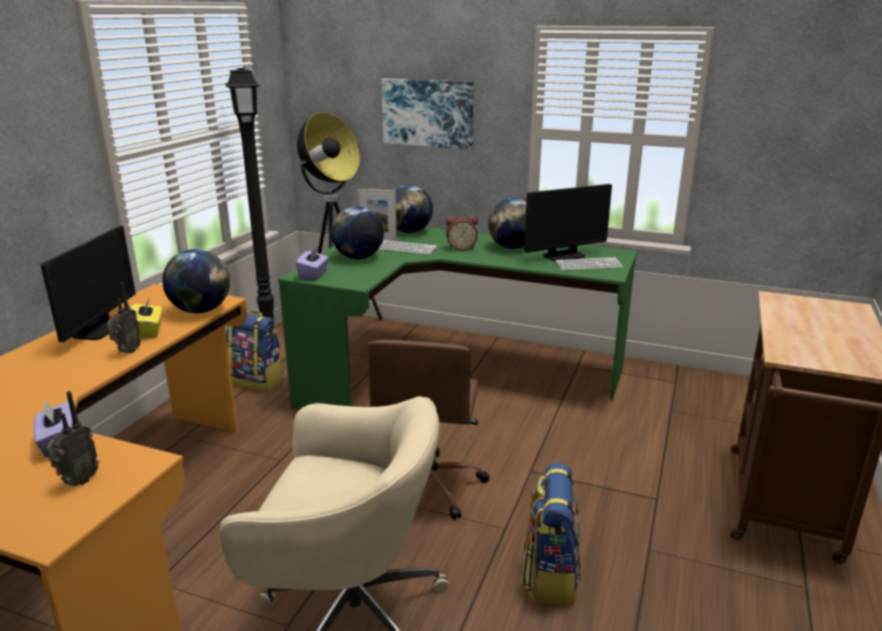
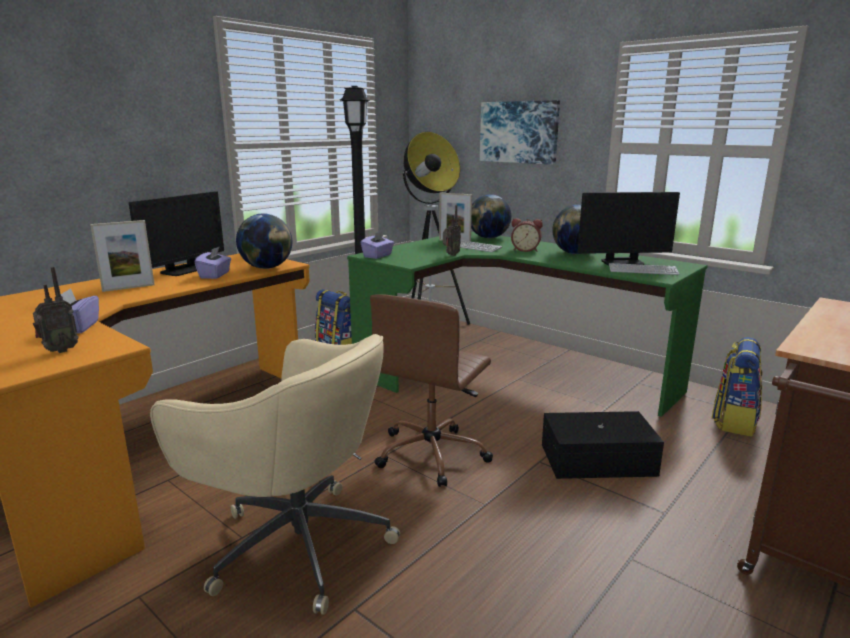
camera: 20 degrees right, 5 degrees down
radio [107,282,141,354] -> radio moved to [443,205,461,256]
yellow tissue box [130,297,162,339] -> purple tissue box [195,246,231,279]
globe [331,206,384,259] -> none
backpack [522,463,581,606] -> backpack moved to [712,337,763,437]
none -> picture frame [90,220,155,292]
none -> black storage box [542,411,664,479]

